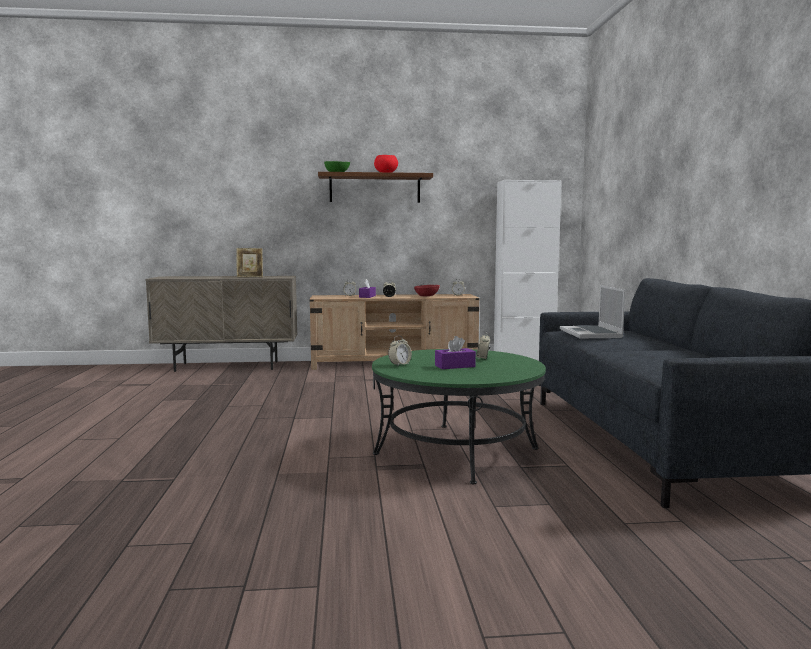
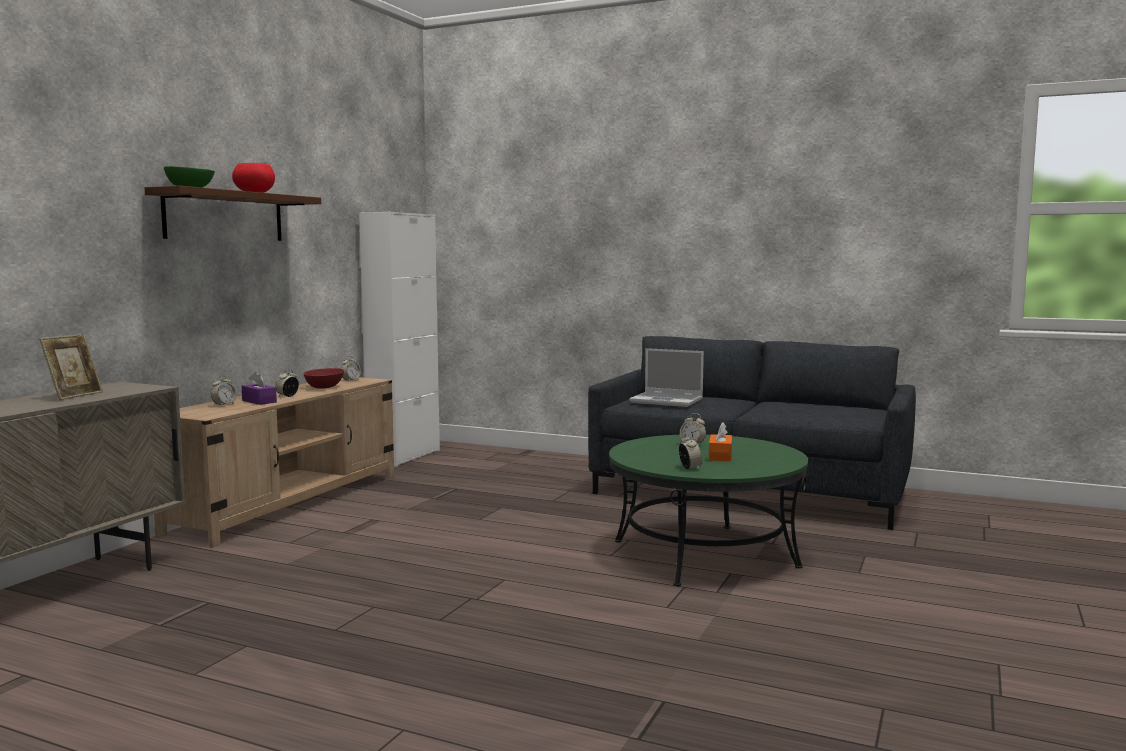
camera: 60 degrees left, 0 degrees up
purple tissue box [435,336,476,369] -> orange tissue box [709,422,732,461]

